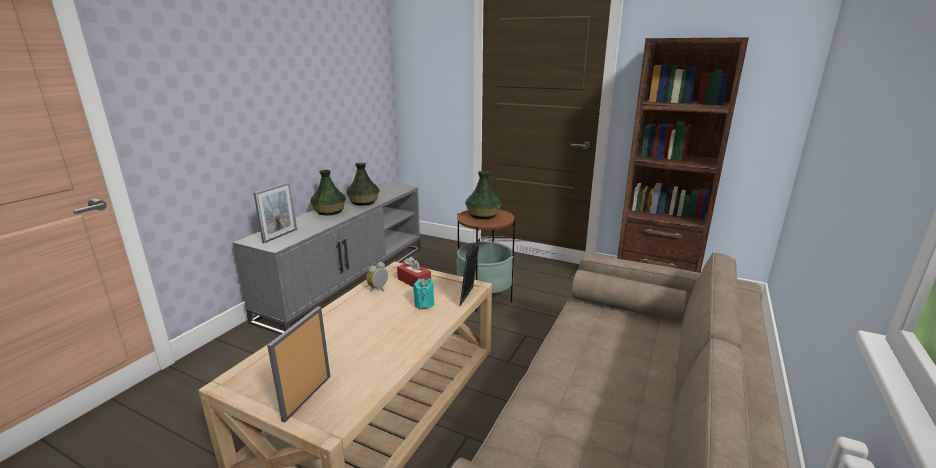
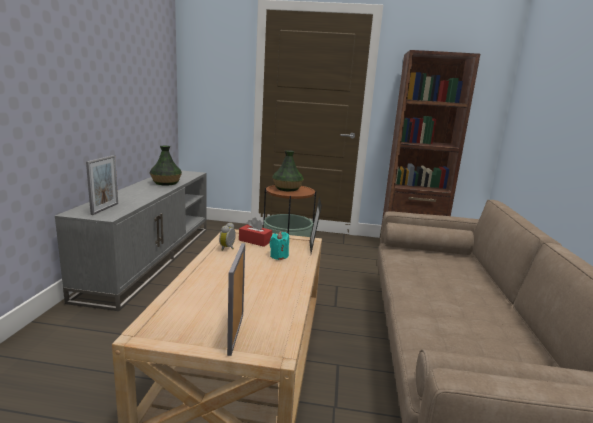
camera: 20 degrees left, 5 degrees down
vase [310,170,346,216] -> none

